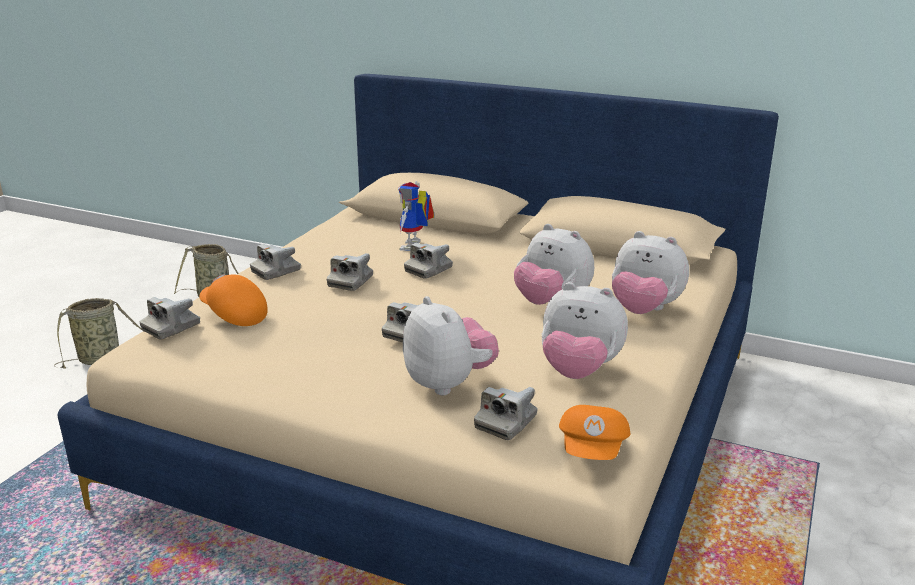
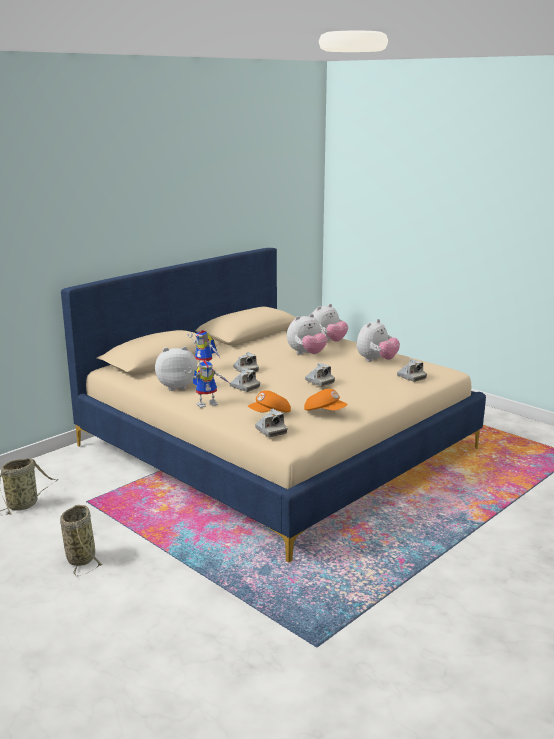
camera: 70 degrees left, 5 degrees down
camera [250,244,301,280] -> toy robot [184,361,229,408]
plush toy [403,296,499,395] -> plush toy moved to [155,346,198,391]
orange cap [559,405,630,460] -> orange cap moved to [304,389,348,411]

